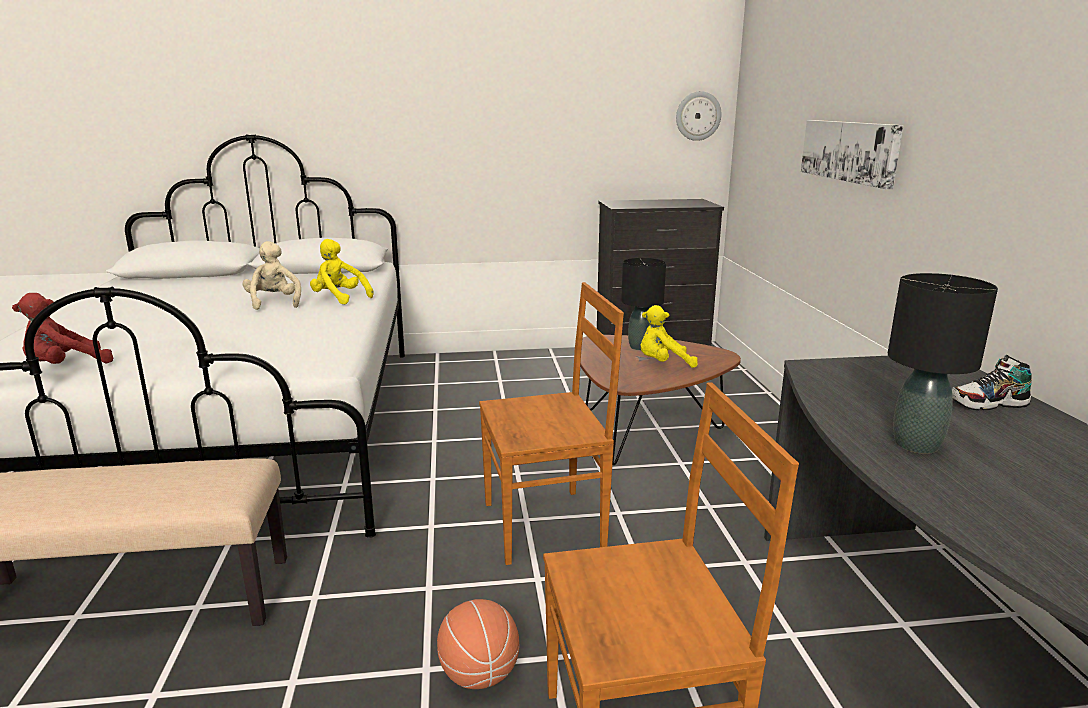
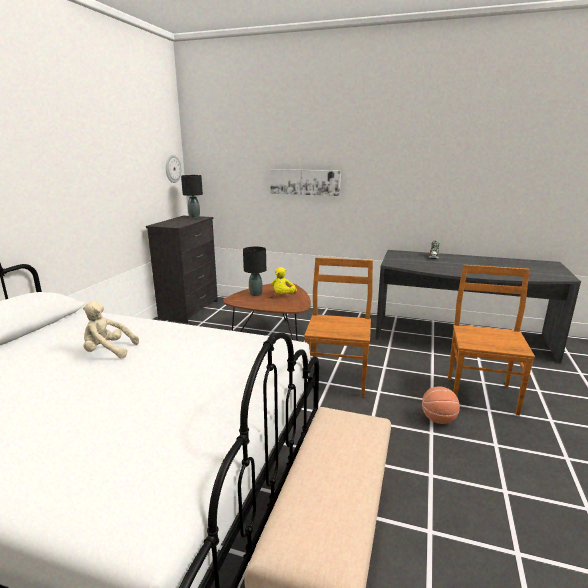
camera: 65 degrees left, 0 degrees up
red plush toy [12,293,113,364] -> none
yellow plush toy [310,239,374,305] -> none
black table lamp [888,273,998,454] -> black table lamp moved to [181,175,203,218]

